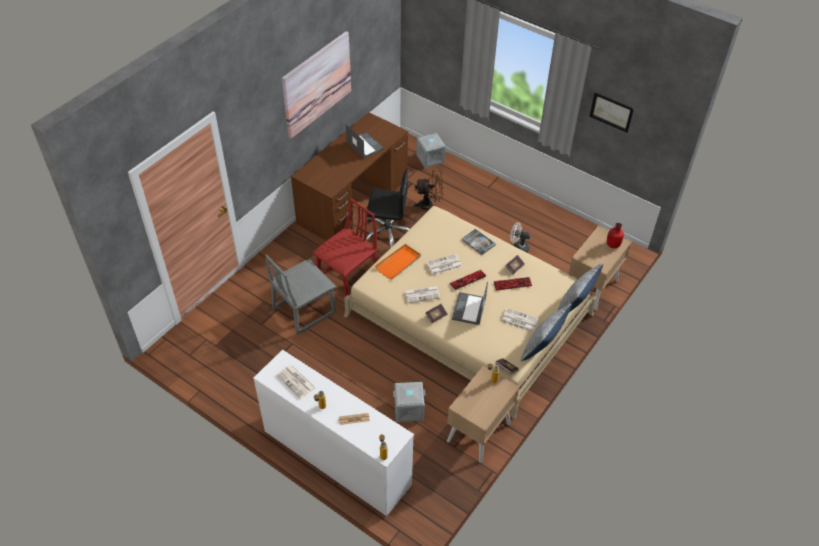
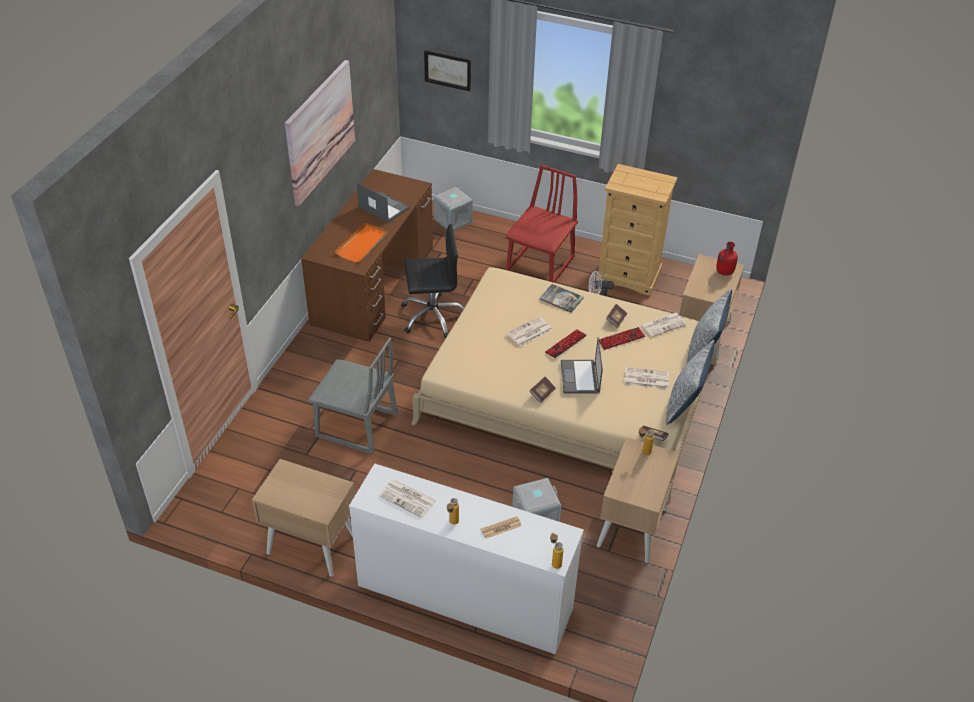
camera: 15 degrees left, 5 degrees down
grey chair [266,255,336,335] -> grey chair turned 105 degrees counterclockwise [308,338,398,454]
red chair [313,198,378,297] -> red chair moved to [506,165,578,283]
orange tray [375,244,421,280] -> orange tray moved to [335,223,388,262]
newspaper [405,286,440,303] -> newspaper moved to [641,313,687,337]
brown fan [413,170,443,210] -> none
picture [590,92,634,133] -> picture moved to [424,50,471,91]
none -> beige nightstand [252,459,355,577]
none -> beige dresser [596,164,677,296]

